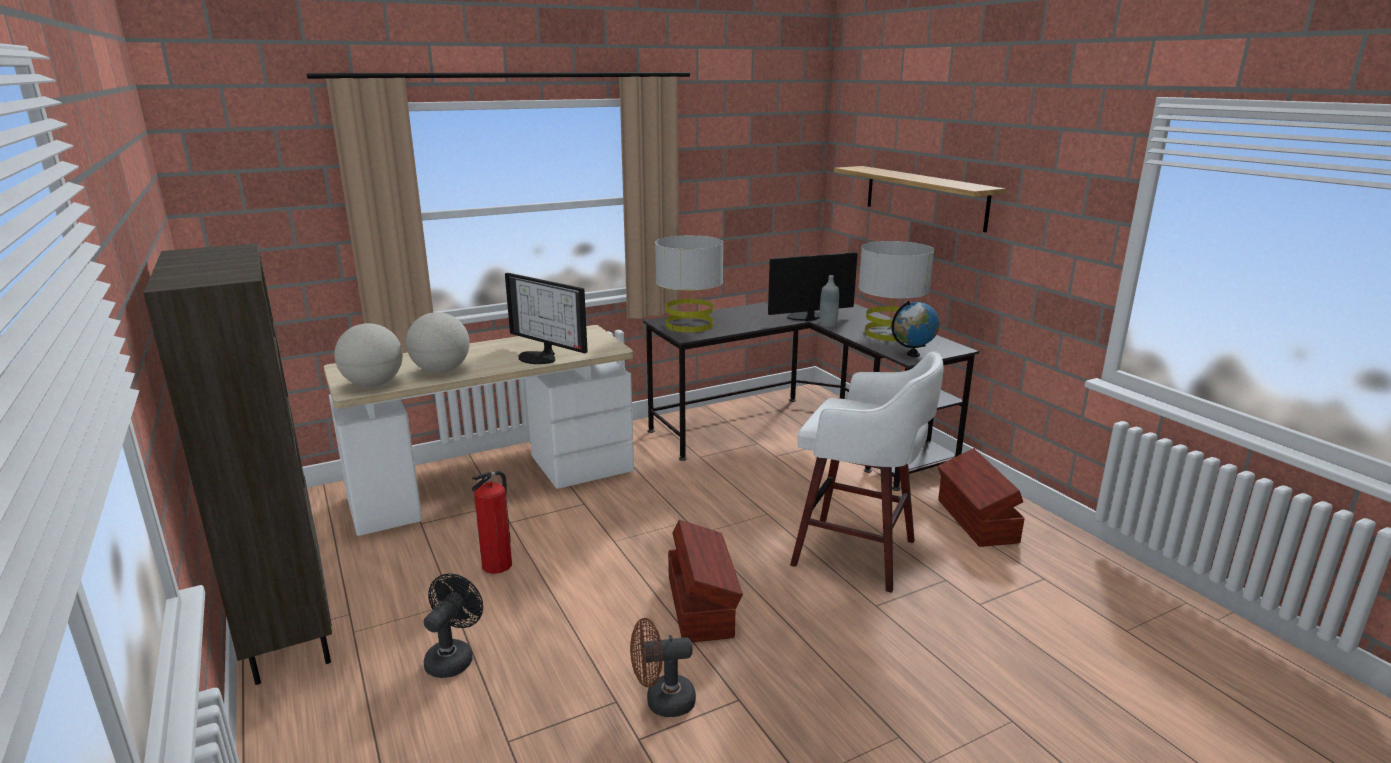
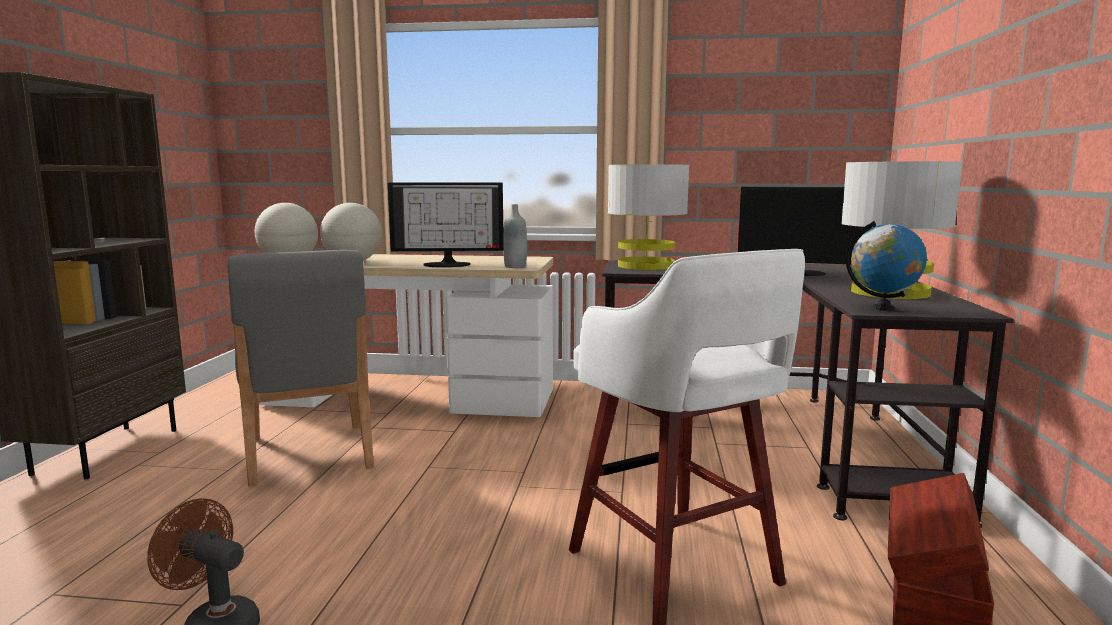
camera: 35 degrees right, 10 degrees down
black fan [424,574,483,678] -> none
fire extinguisher [472,471,512,574] -> grey chair [227,250,374,487]
monitor [505,273,588,364] -> monitor turned 75 degrees counterclockwise [388,182,503,268]
brown storage box [668,520,743,642] -> none
grey bottle [820,275,839,327] -> grey bottle moved to [503,204,527,268]
shelf [834,166,1006,232] -> none

